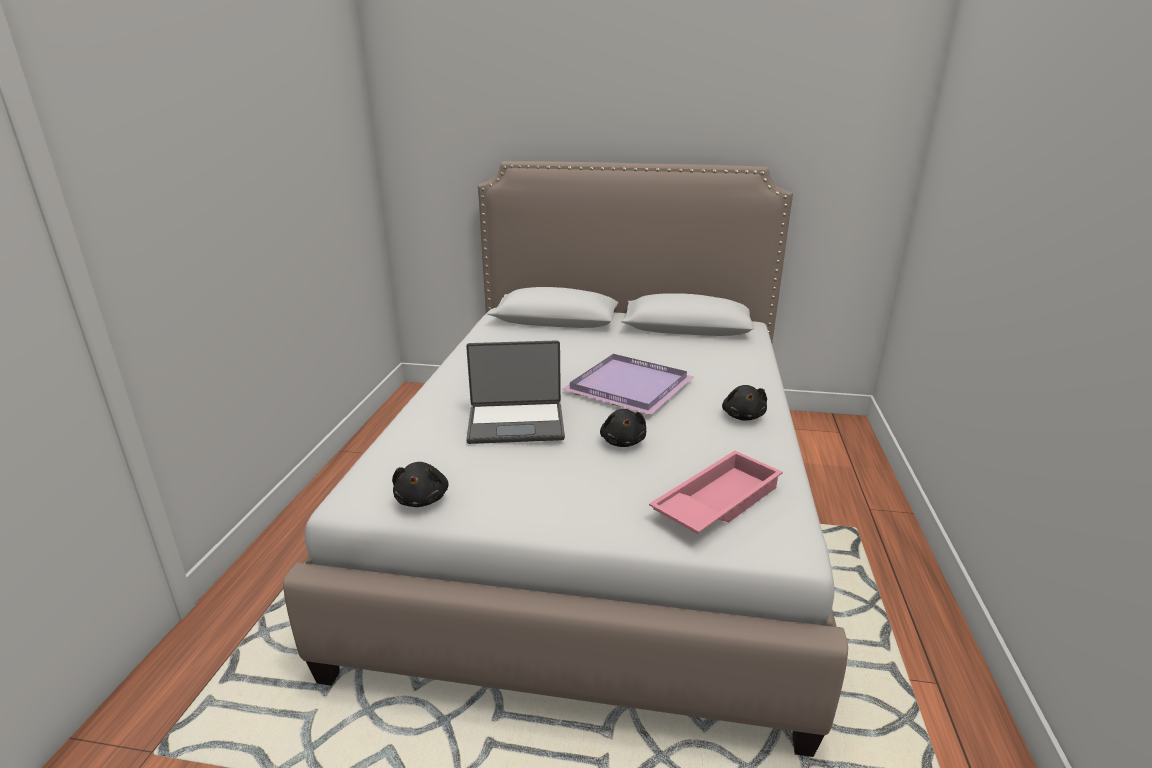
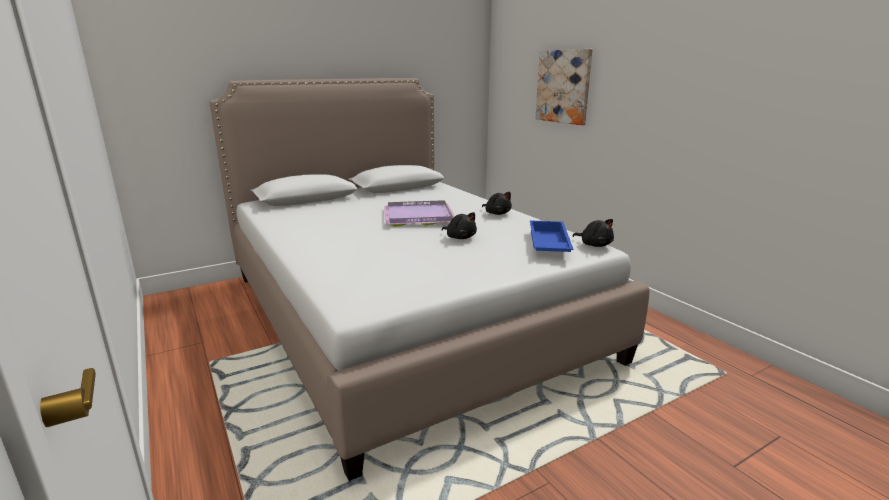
camera: 40 degrees left, 5 degrees down
black plush toy [392,462,449,507] -> black plush toy moved to [573,219,614,247]
laptop [466,340,565,444] -> none
pink tray [649,451,783,534] -> blue tray [530,220,573,252]
none -> picture [536,49,593,125]

